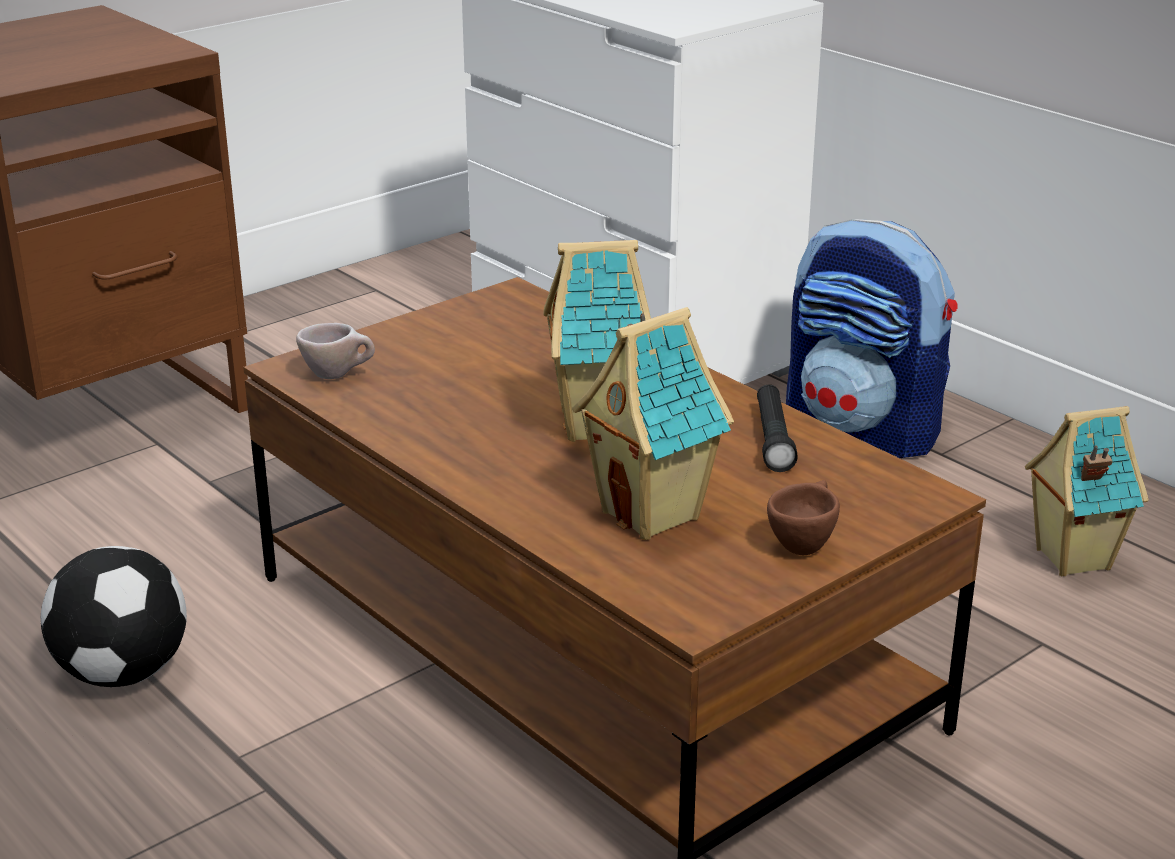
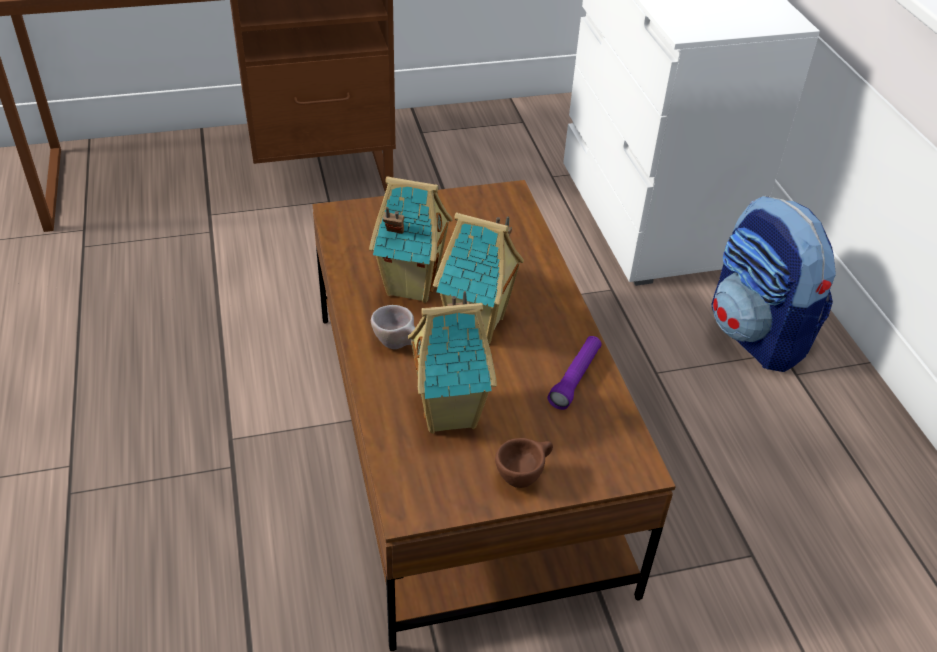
camera: 25 degrees right, 15 degrees up
football [41,546,187,687] -> none
beige cup [296,323,375,379] -> beige cup moved to [371,305,415,349]
black flashlight [757,384,798,472] -> purple flashlight [547,336,602,410]
toy house [1025,406,1148,576] -> toy house moved to [369,177,452,303]

